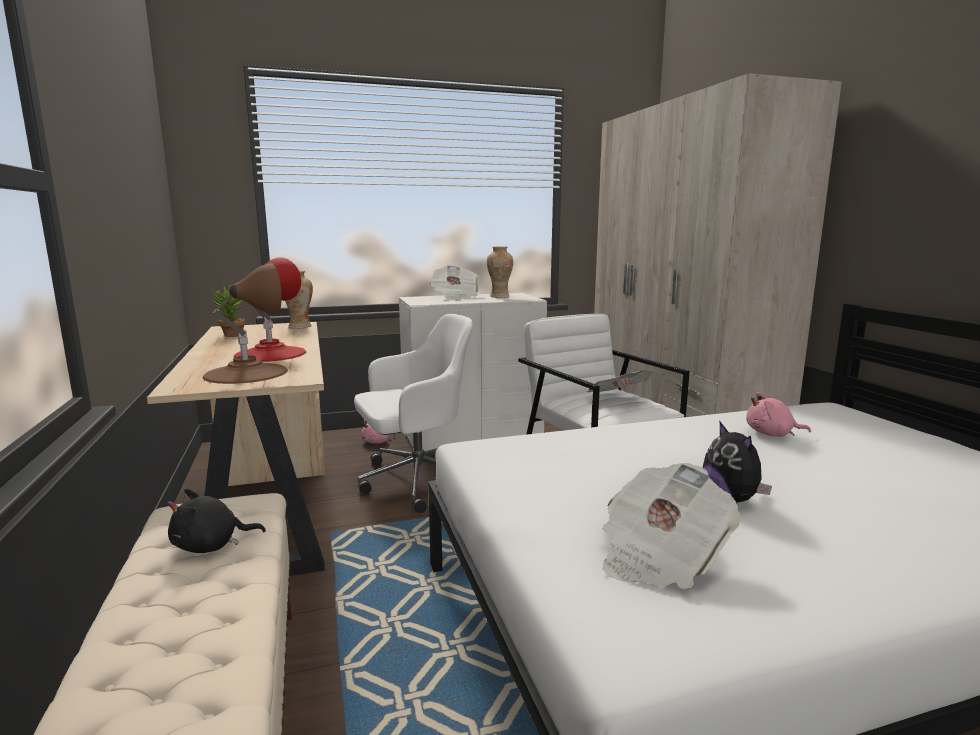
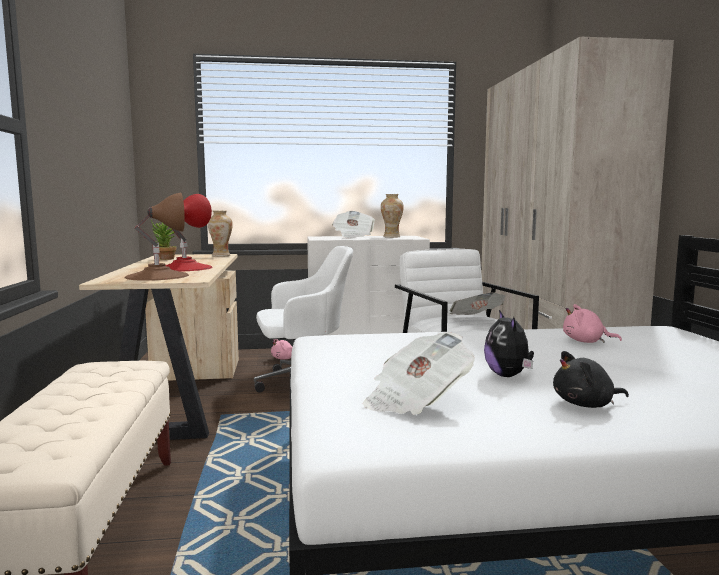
camera: 10 degrees right, 5 degrees down
black plush toy [167,489,266,553] -> black plush toy moved to [553,351,629,408]

